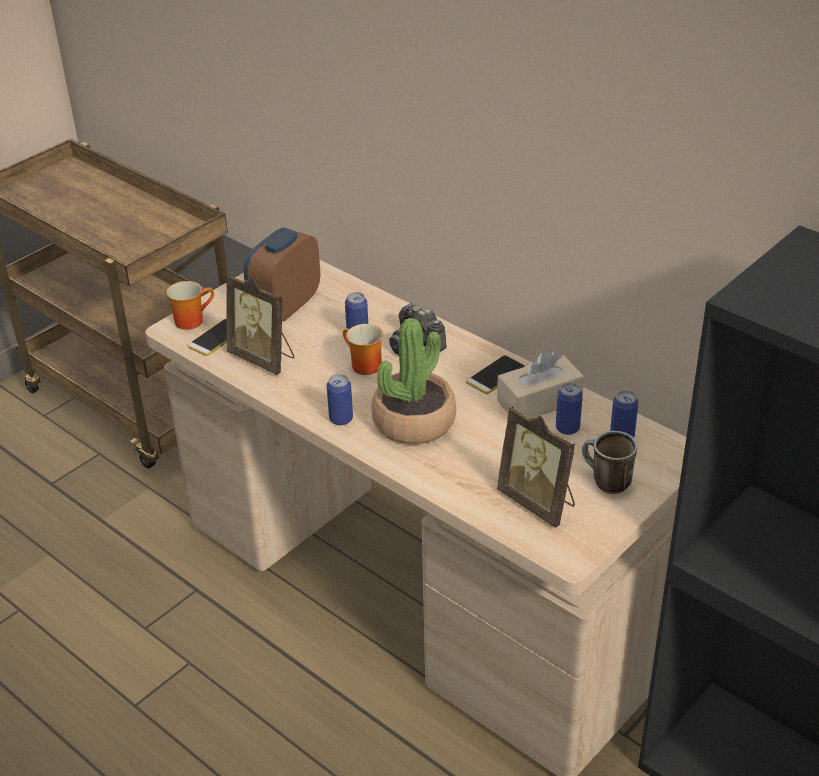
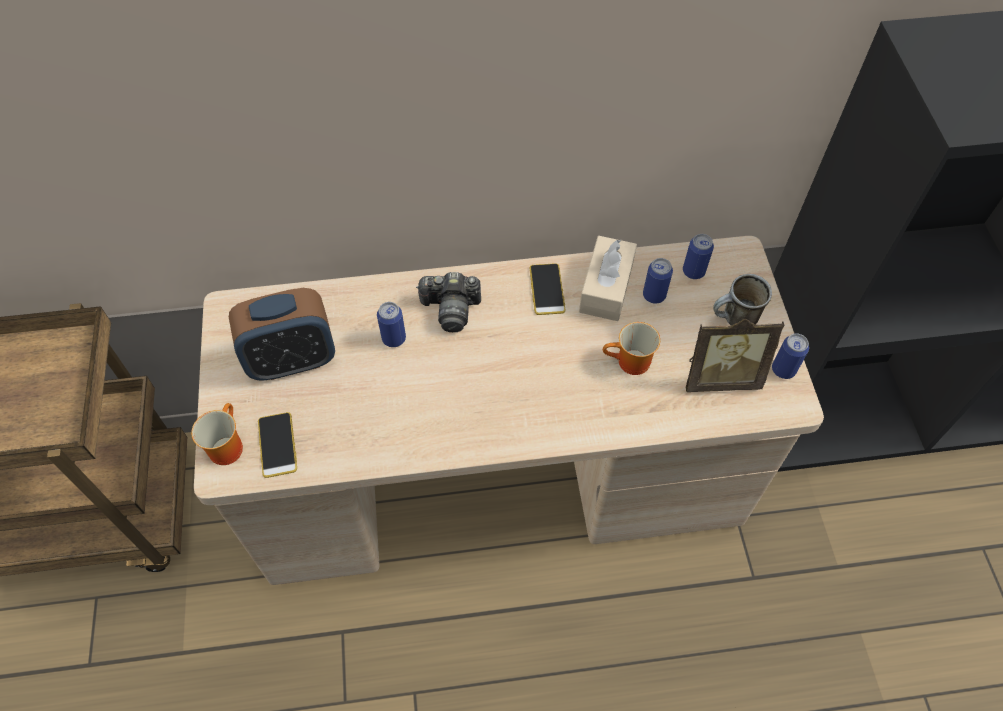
camera: 50 degrees left, 20 degrees up
picture frame [226,274,294,375] -> none
alarm clock [244,228,320,321] -> alarm clock turned 90 degrees counterclockwise [229,288,335,381]
can [327,374,353,425] -> can moved to [772,333,809,379]
mug [343,324,383,375] -> mug moved to [603,322,660,375]
potted plant [371,318,456,444] -> none

